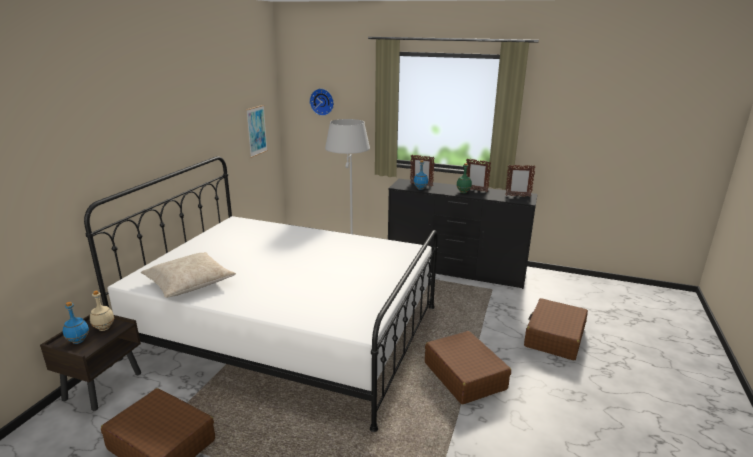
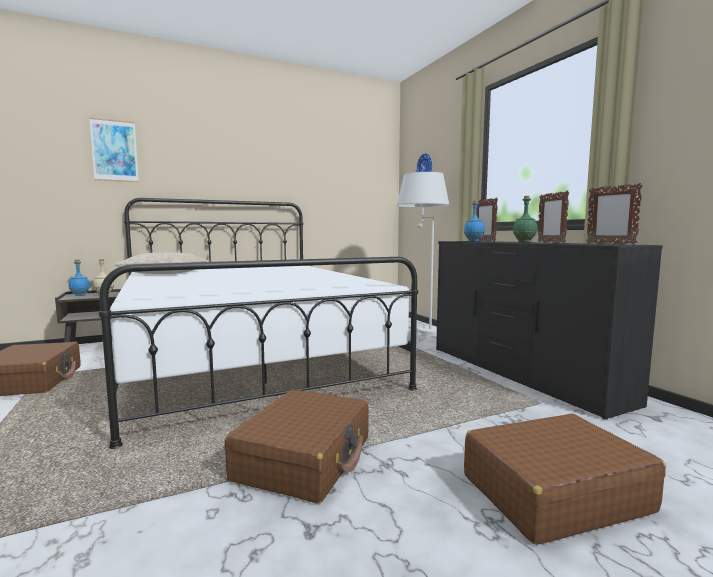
camera: 45 degrees right, 15 degrees down
picture [246,105,268,158] -> picture moved to [89,117,139,182]

